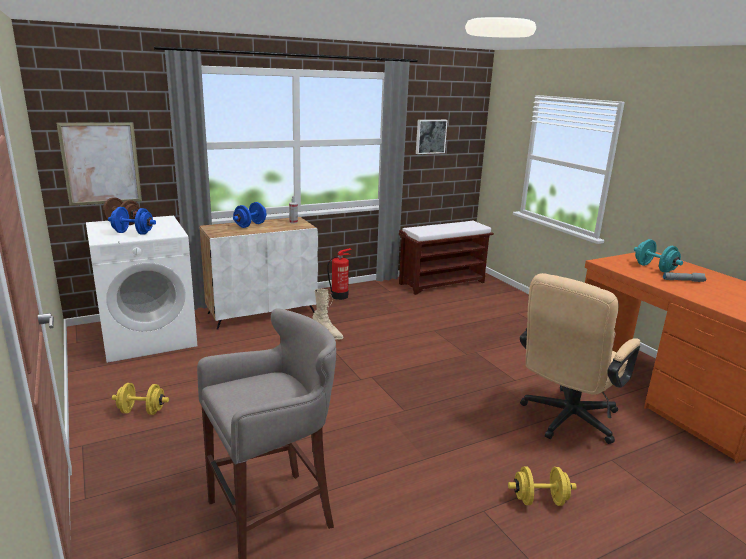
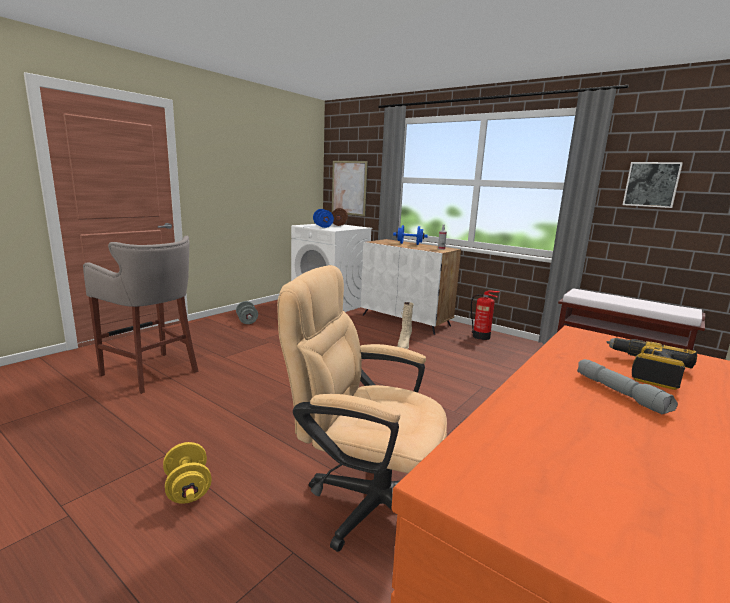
camera: 65 degrees right, 5 degrees down
yellow dumbbell [112,383,169,415] -> grey dumbbell [236,301,258,324]
turquoise dumbbell [634,239,683,273] -> power drill [606,338,697,390]

